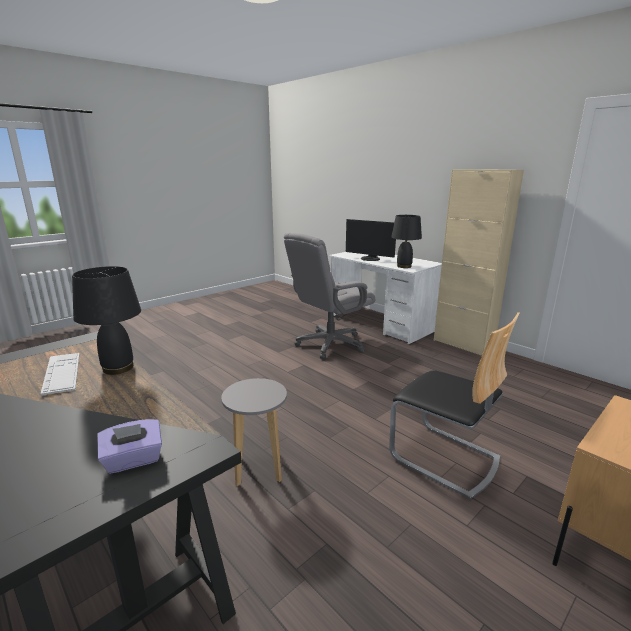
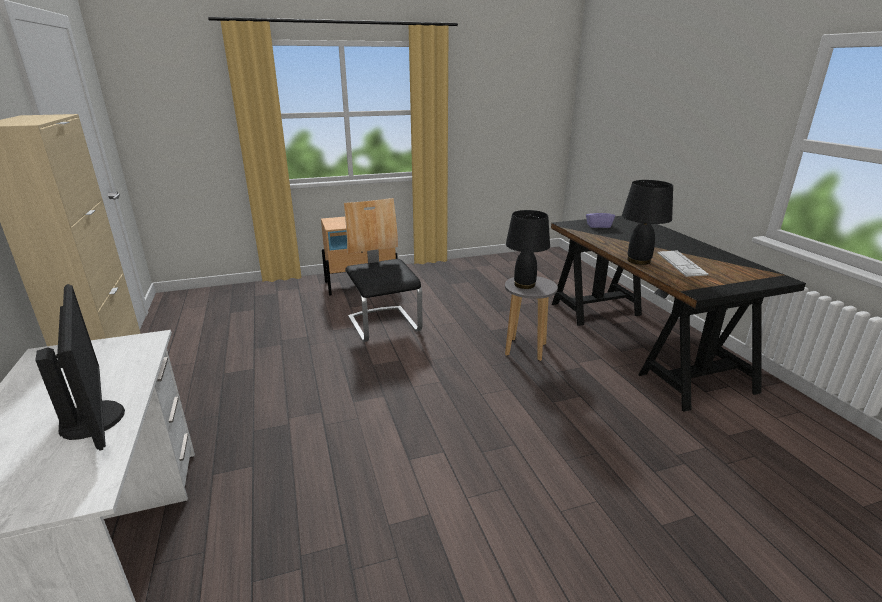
camera: 155 degrees left, 5 degrees up
grey office chair [284,233,375,359] -> none
black table lamp [391,215,422,268] -> black table lamp moved to [506,210,550,289]

